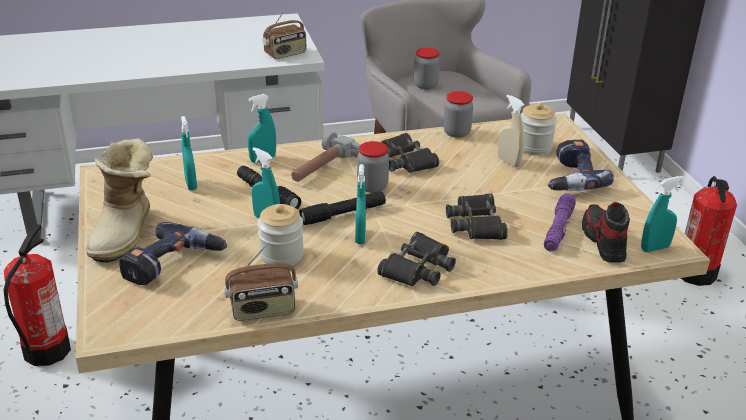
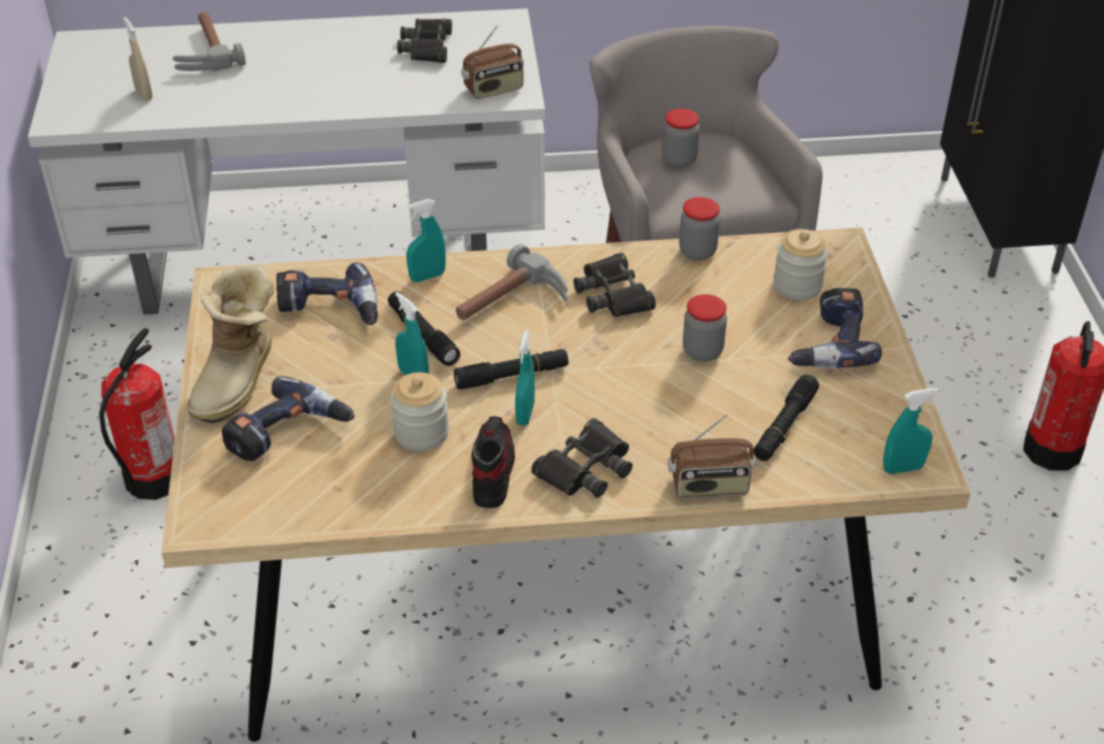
camera: 10 degrees right, 10 degrees up
turquoise spray bottle [181,116,197,190] -> power drill [276,262,378,325]
radio [224,242,298,321] -> radio moved to [668,414,755,500]
jar [357,141,389,193] -> jar moved to [683,294,727,362]
black binoculars [446,194,508,240] -> black binoculars moved to [397,19,452,63]
beige spray bottle [498,95,525,167] -> beige spray bottle moved to [123,17,153,101]
purple flashlight [544,193,576,252] -> black flashlight [754,375,819,461]
shoe [582,202,630,263] -> shoe moved to [471,416,515,508]
none -> hammer [173,12,246,71]

